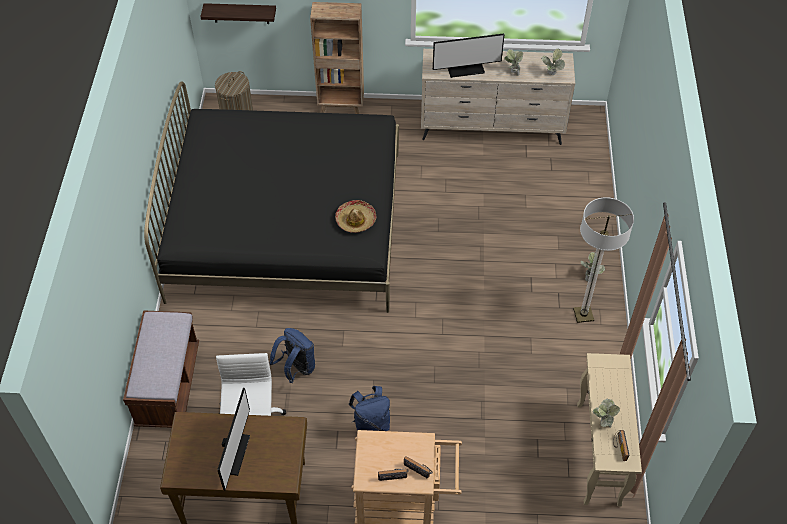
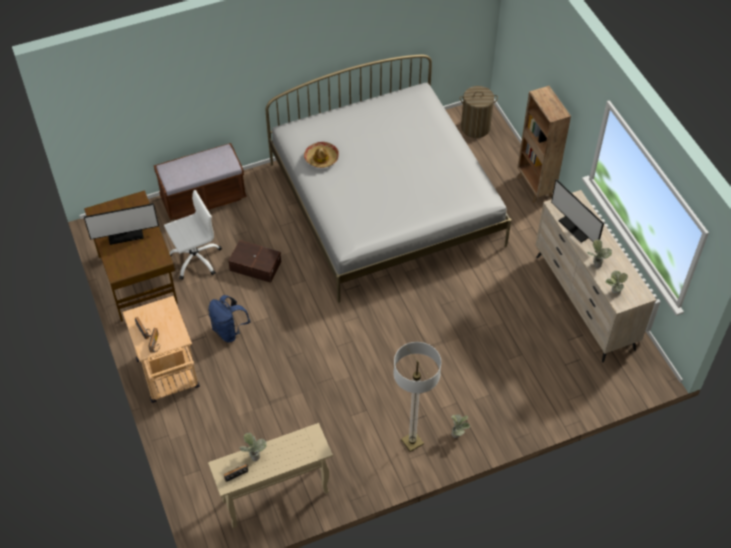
camera: 65 degrees right, 0 degrees up
black bed [144,81,399,313] -> white bed [266,55,512,303]
shelf [200,3,276,24] -> none
blue backpack [269,328,315,383] -> brown storage box [228,240,281,283]
hat [335,200,376,233] -> hat moved to [304,142,339,168]

